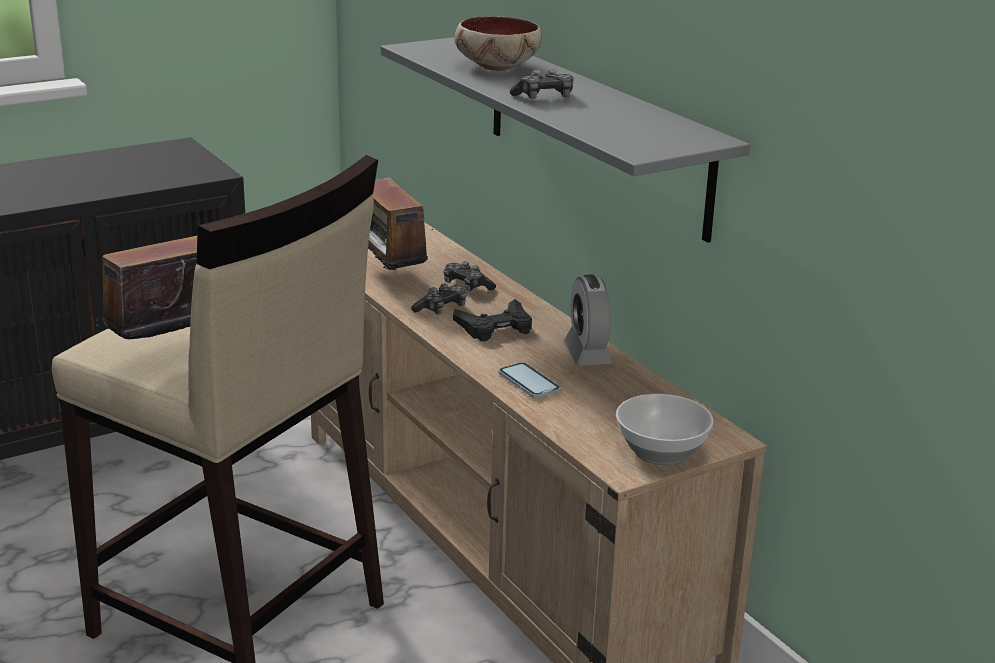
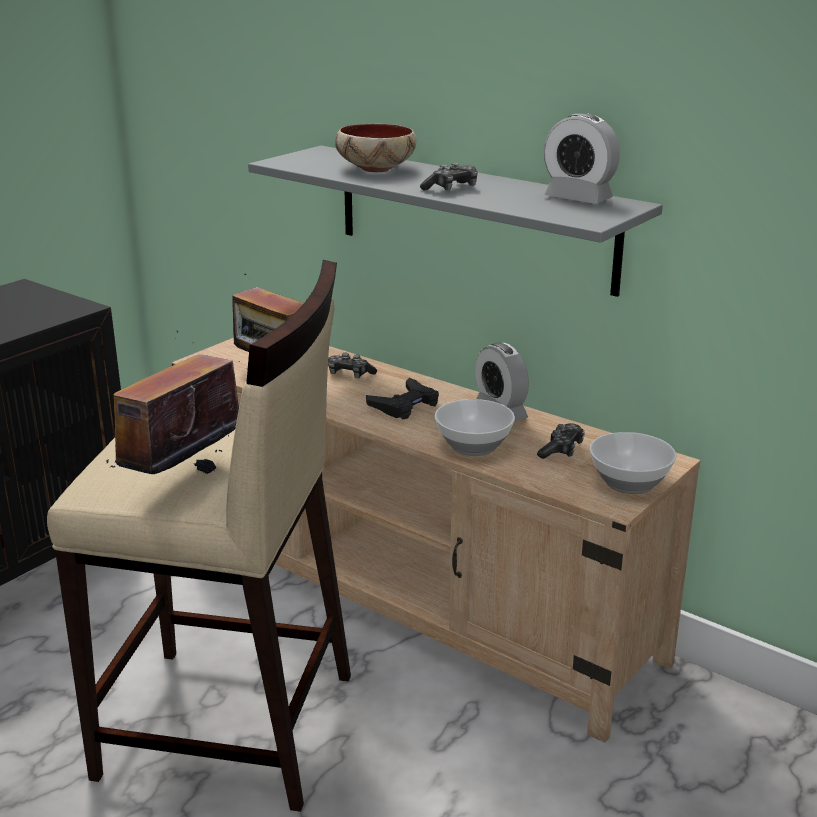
camera: 20 degrees left, 0 degrees up
game controller [411,284,467,315] -> game controller moved to [537,423,585,459]
phone [498,362,561,398] -> bowl [435,399,515,456]
none -> alarm clock [544,113,620,204]

